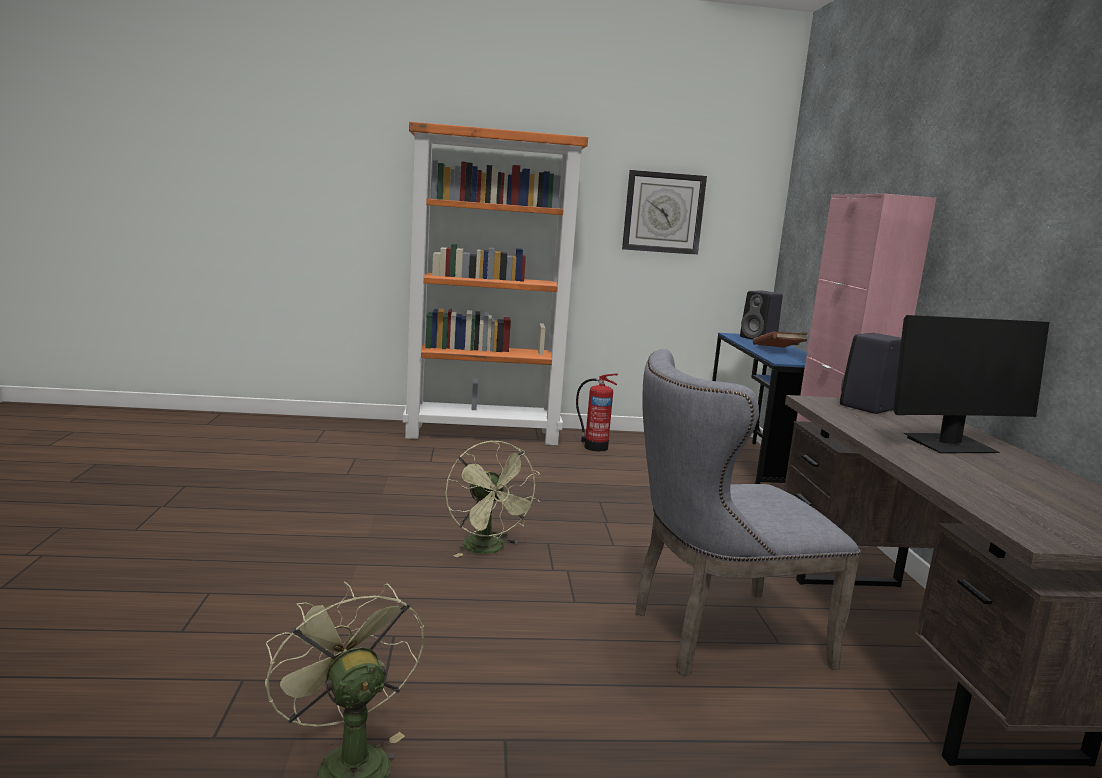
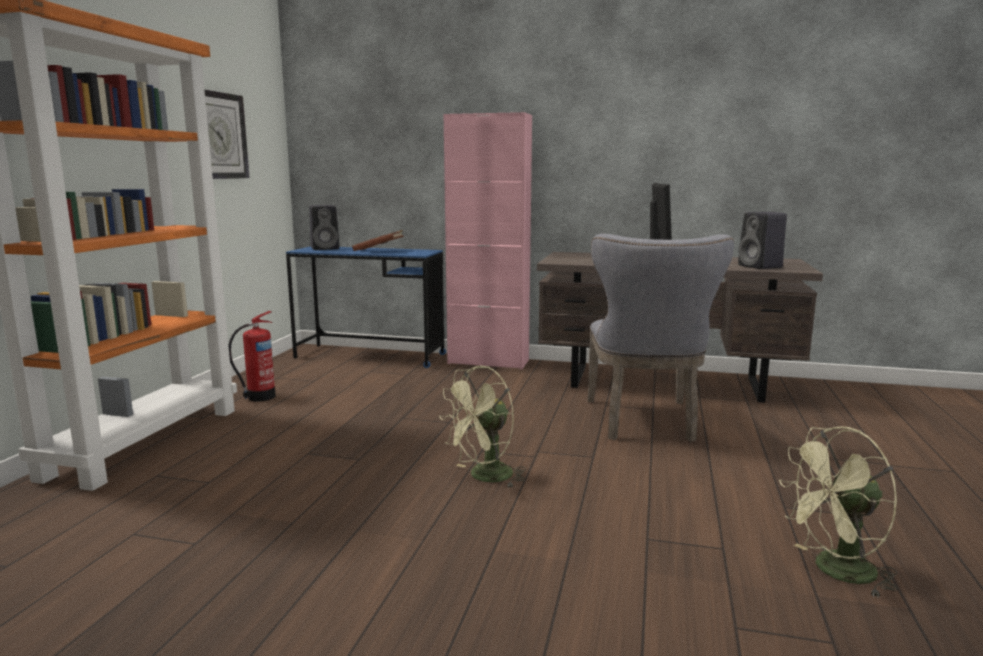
camera: 70 degrees left, 0 degrees up
green fan [445,440,540,557] -> green fan turned 150 degrees clockwise [439,366,526,488]
black speaker [840,333,901,414] -> black speaker moved to [738,212,787,269]

